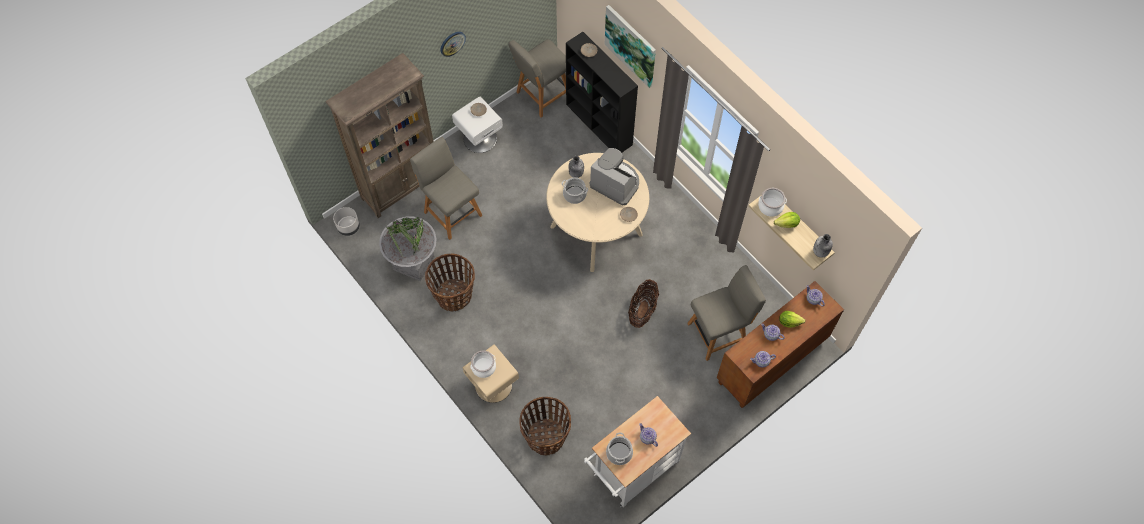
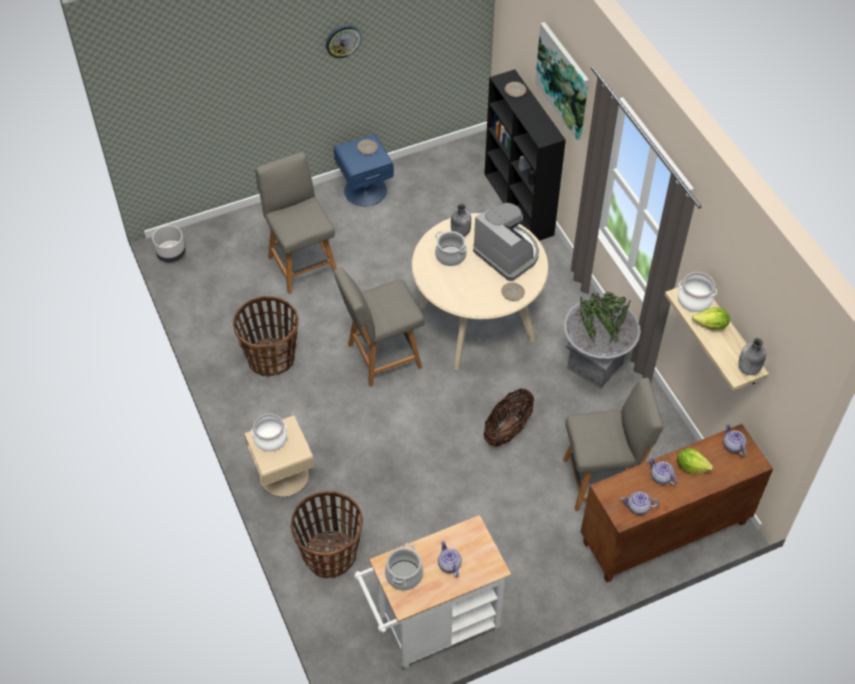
camera: 15 degrees right, 10 degrees down
brown bookcase [326,53,434,218] -> none
grey planter [379,216,436,281] -> grey planter moved to [564,292,641,389]
white nightstand [452,96,503,153] -> blue nightstand [334,134,394,206]
grey chair [508,39,566,118] -> grey chair moved to [334,268,424,387]

